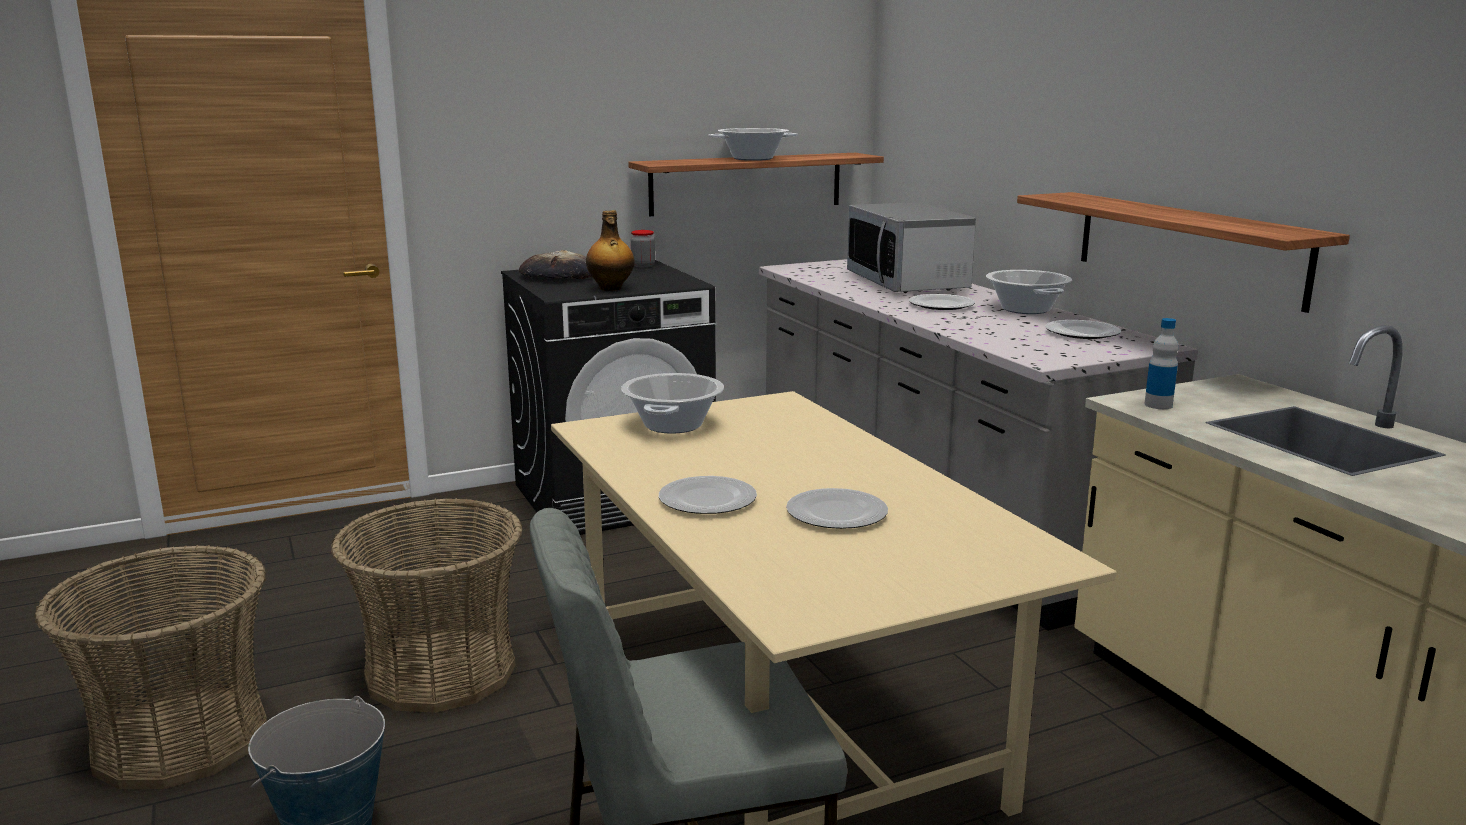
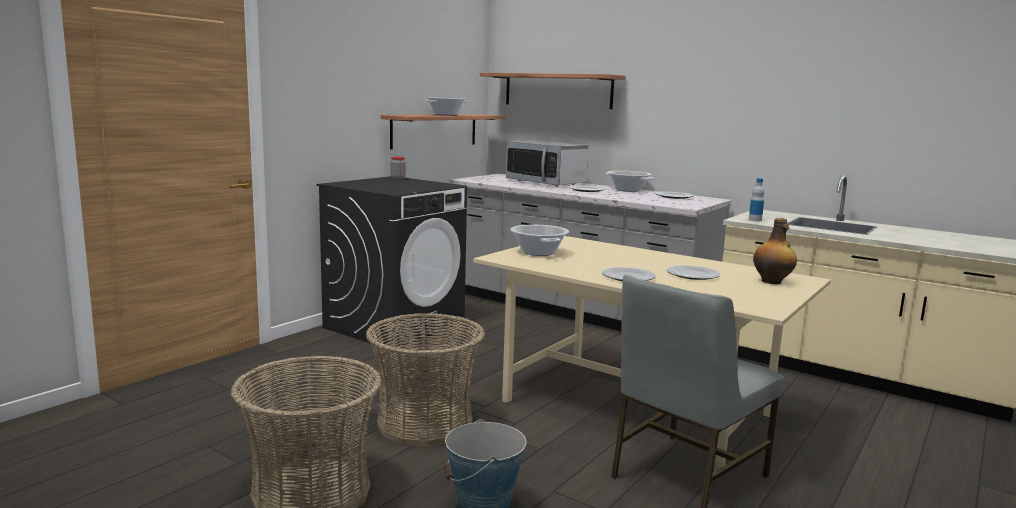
camera: 30 degrees left, 5 degrees down
bread [519,250,592,279] -> none
bottle [586,210,635,291] -> bottle moved to [753,218,797,284]
shelf [1017,192,1350,313] -> shelf moved to [480,73,626,109]

